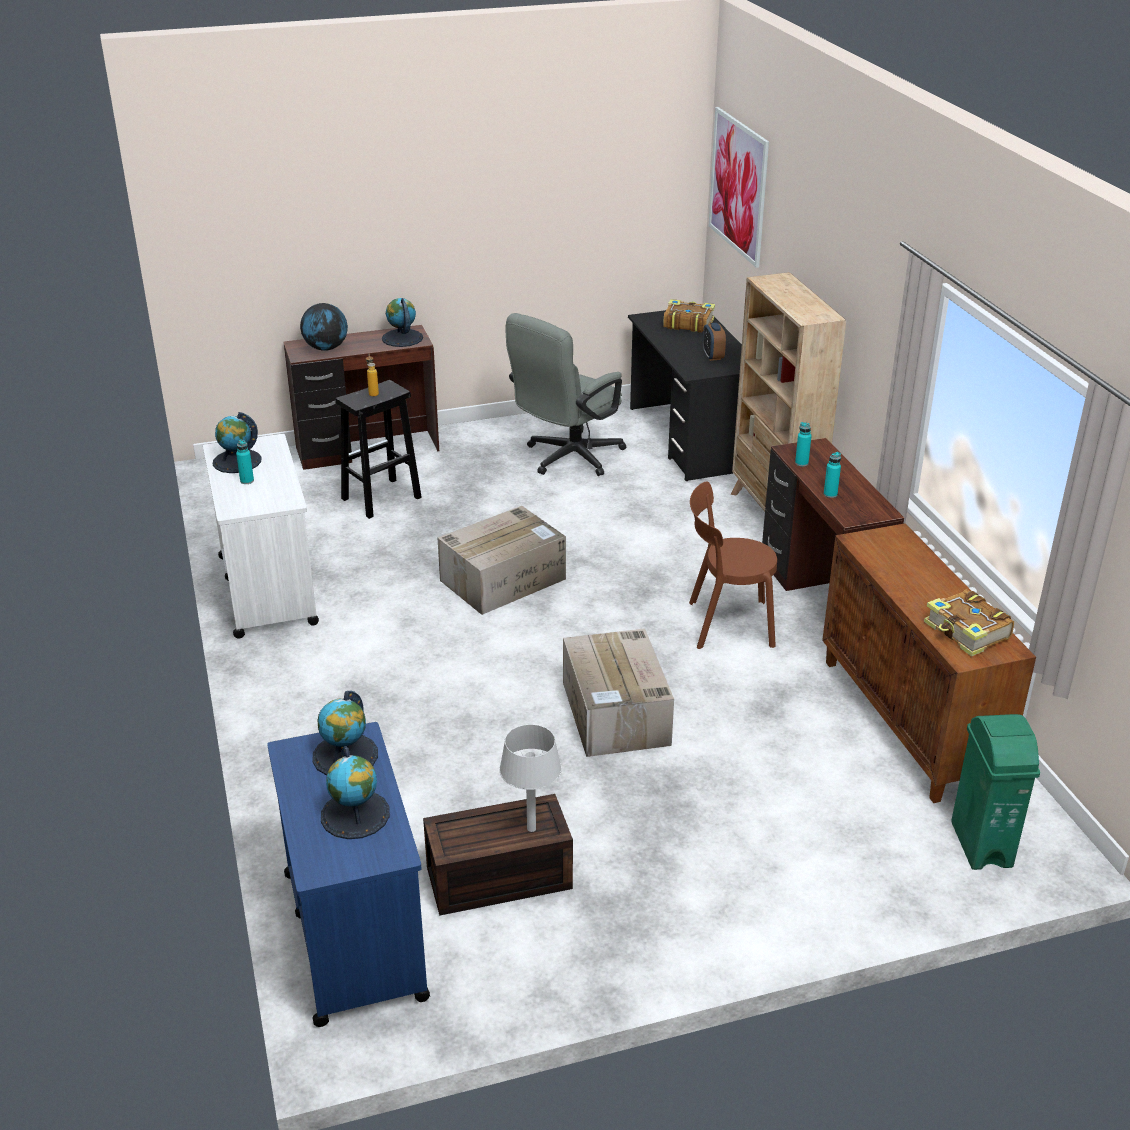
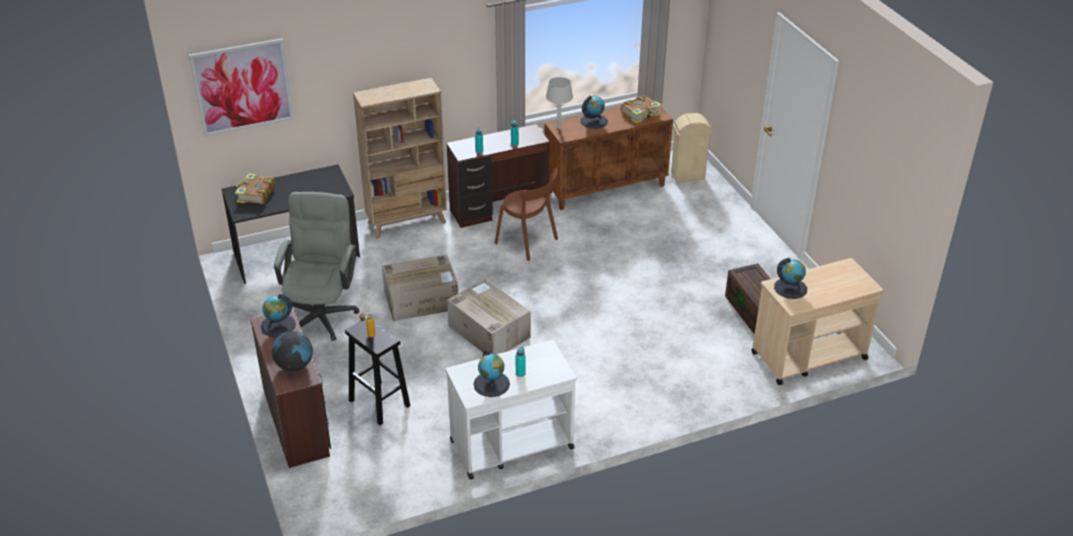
camera: 95 degrees left, 5 degrees up
blue cart [267,722,430,1027] -> beige cart [751,258,883,385]
globe [321,746,390,839] -> globe moved to [580,96,608,129]
grey table lamp [499,724,562,832] -> grey table lamp moved to [546,77,573,129]
grey office chair [505,313,626,476] -> grey office chair turned 120 degrees counterclockwise [274,192,359,341]
cardboard box [563,628,674,757] -> cardboard box moved to [382,255,458,321]
brown chair [689,482,777,649] -> brown chair turned 45 degrees counterclockwise [495,168,558,261]
alarm clock [703,323,726,361] -> none
green trash can [952,714,1040,870] -> beige trash can [671,113,712,182]

